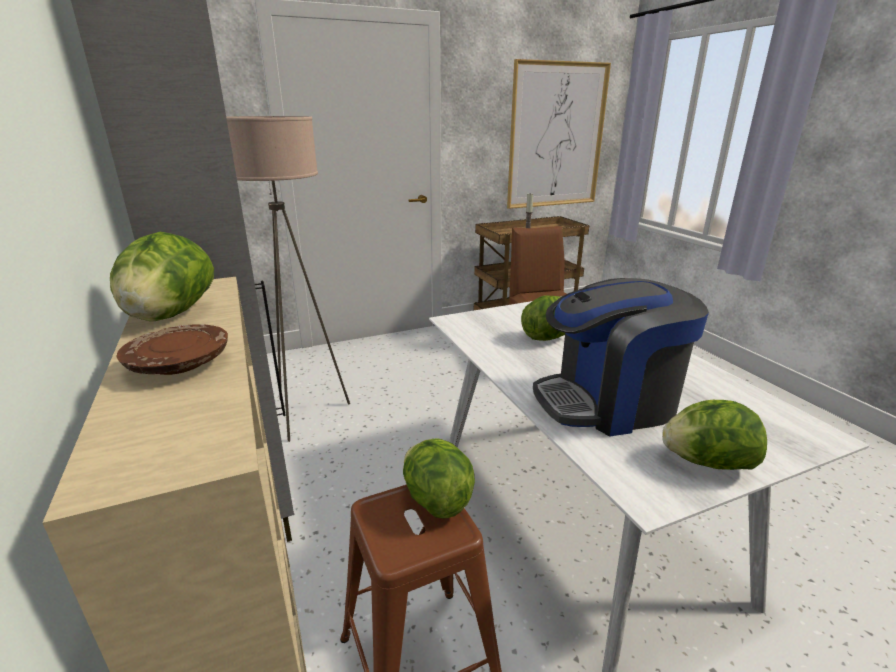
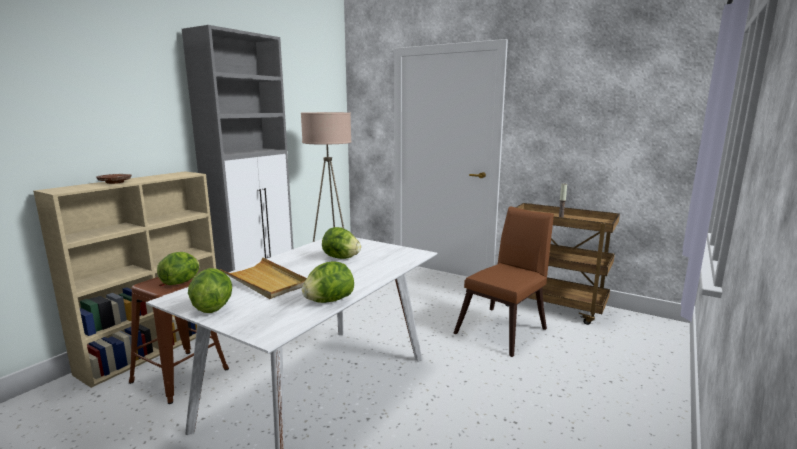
camera: 55 degrees right, 10 degrees down
lettuce [110,232,214,321] -> lettuce moved to [302,261,354,303]
picture [507,59,611,209] -> none
coffee machine [533,278,709,437] -> beige tray [220,257,307,299]

